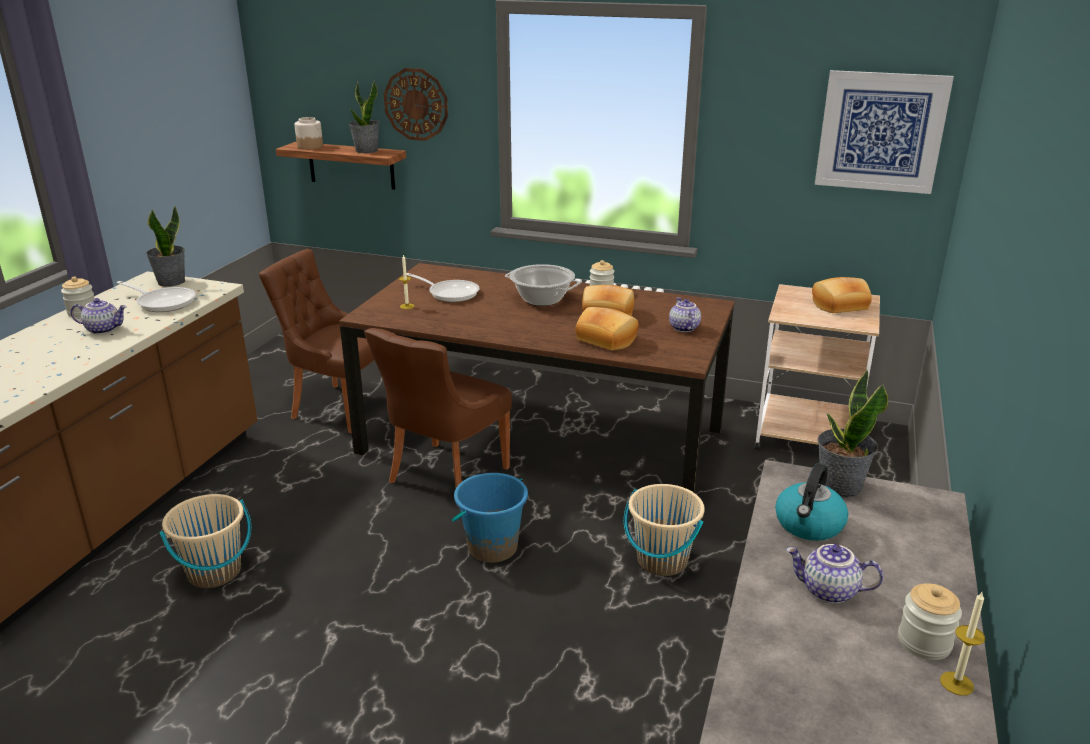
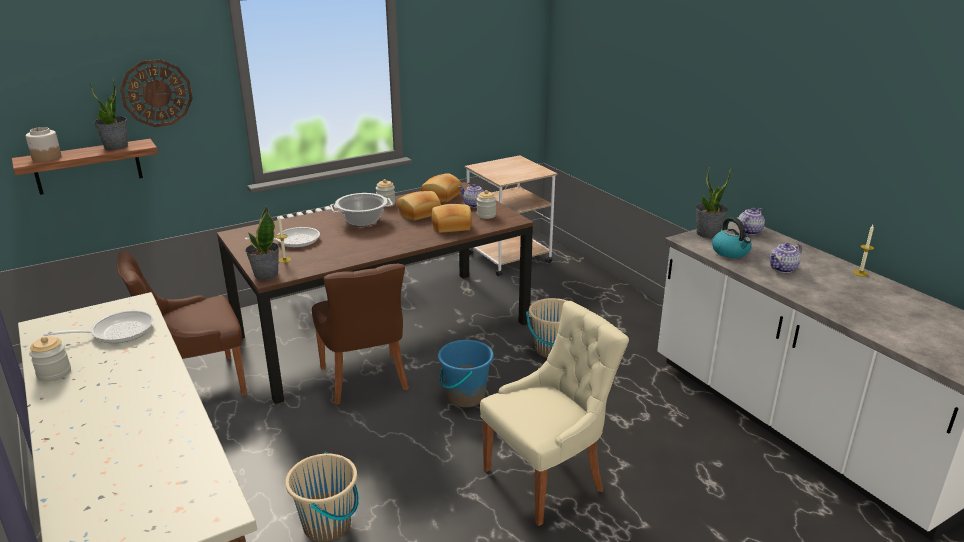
camera: 50 degrees left, 0 degrees up
teapot [71,298,127,334] -> teapot moved to [737,208,765,235]
potted plant [146,206,185,287] -> potted plant moved to [245,205,279,280]
bread [812,277,872,313] -> bread moved to [420,173,462,202]
picture [815,70,954,194] -> none
jar [898,583,962,660] -> jar moved to [477,190,496,219]
none -> beige chair [480,301,629,526]

